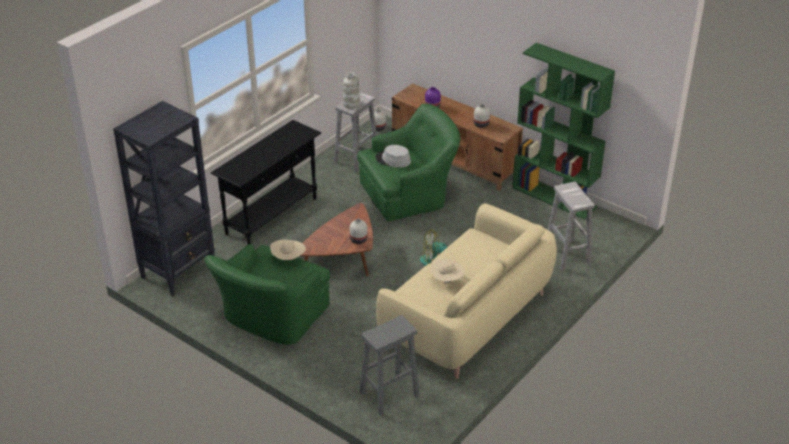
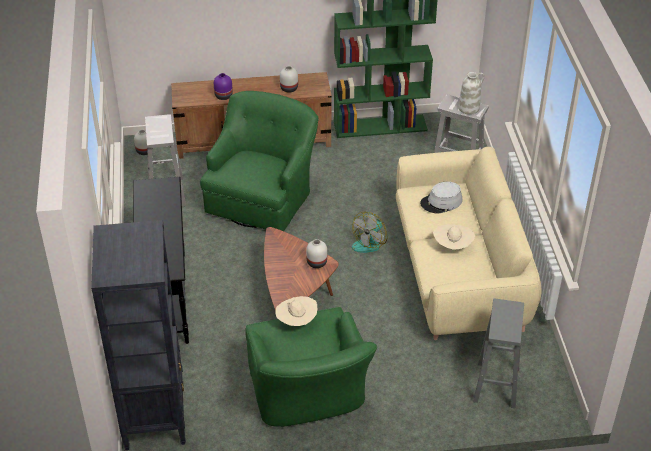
camera: 45 degrees left, 5 degrees up
white vase [343,72,360,109] -> white vase moved to [459,72,485,115]
grey hat [375,145,411,168] -> grey hat moved to [420,182,462,214]

